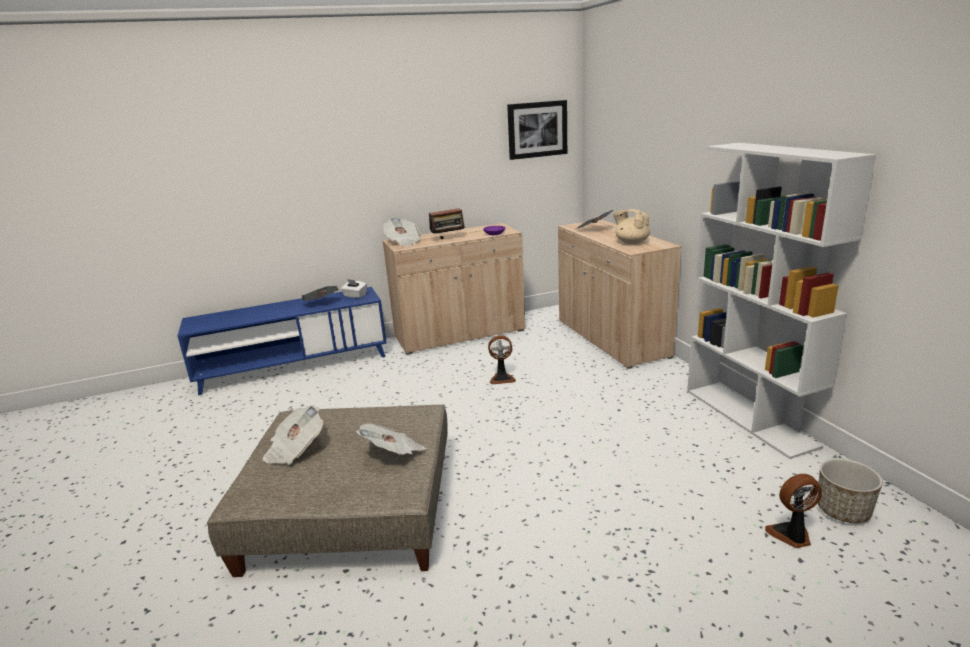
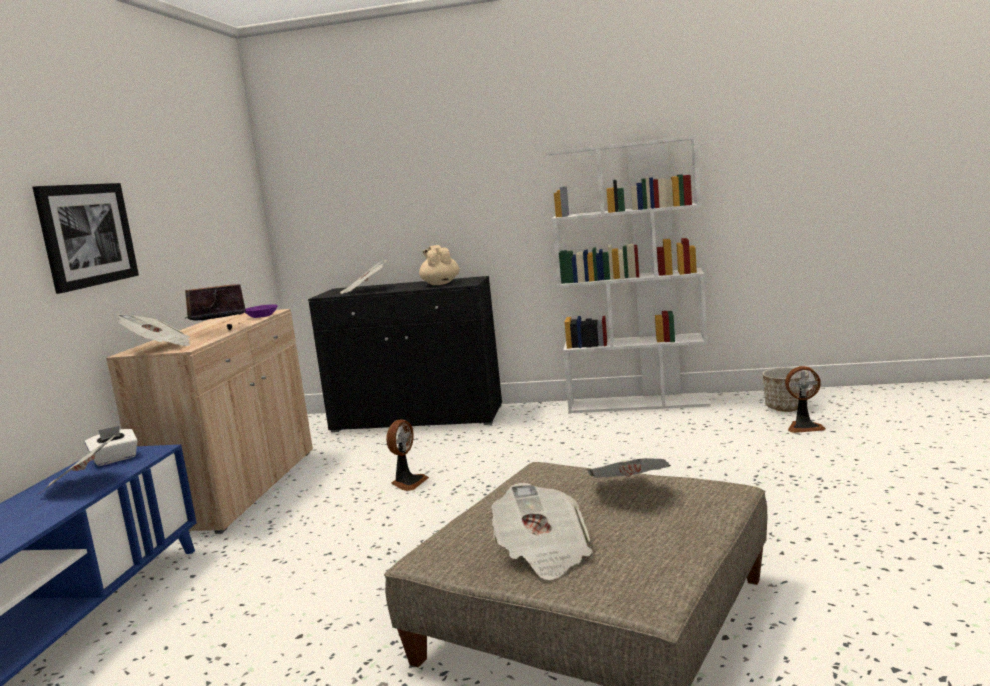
camera: 60 degrees left, 10 degrees down
radio [429,208,466,239] -> radio turned 135 degrees counterclockwise [185,274,246,330]
picture [507,100,567,160] -> picture moved to [33,183,139,294]
beige cabinet [558,219,682,369] -> black cabinet [308,276,502,432]
beige teapot [613,209,650,244] -> beige teapot turned 90 degrees clockwise [419,245,459,285]
fan [765,474,822,548] -> fan turned 105 degrees counterclockwise [785,366,826,433]

